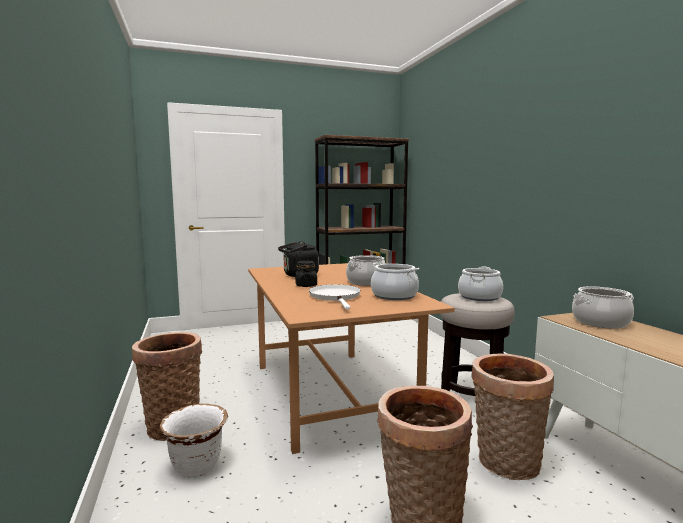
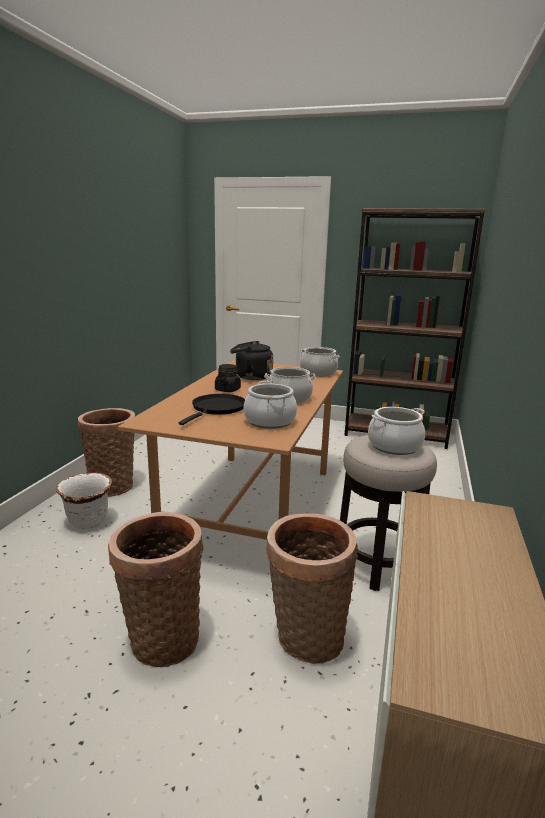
camera: 35 degrees right, 10 degrees up
white frying pan [309,285,361,309] -> black frying pan [179,394,245,425]
cooking pot [572,287,634,329] -> cooking pot moved to [300,347,340,377]

